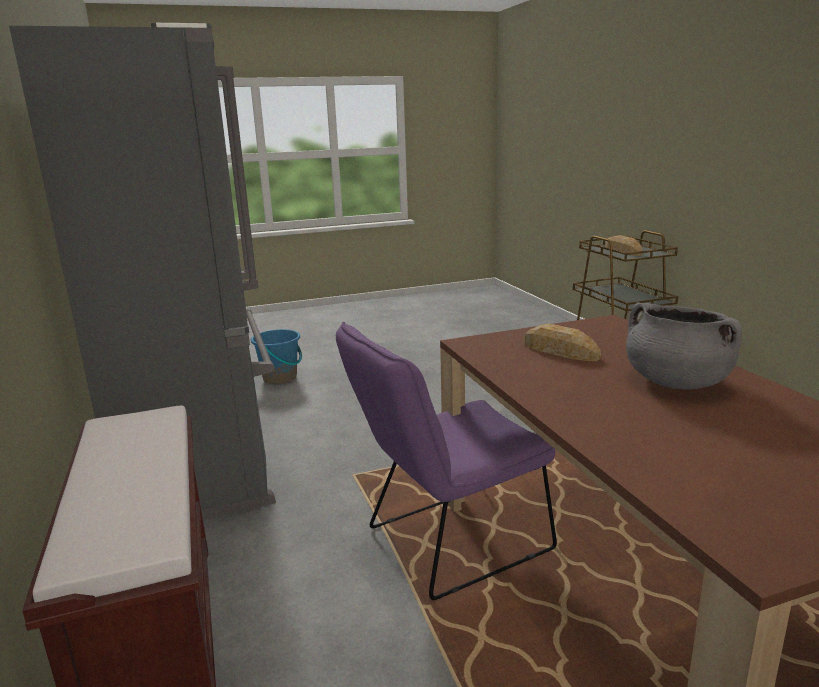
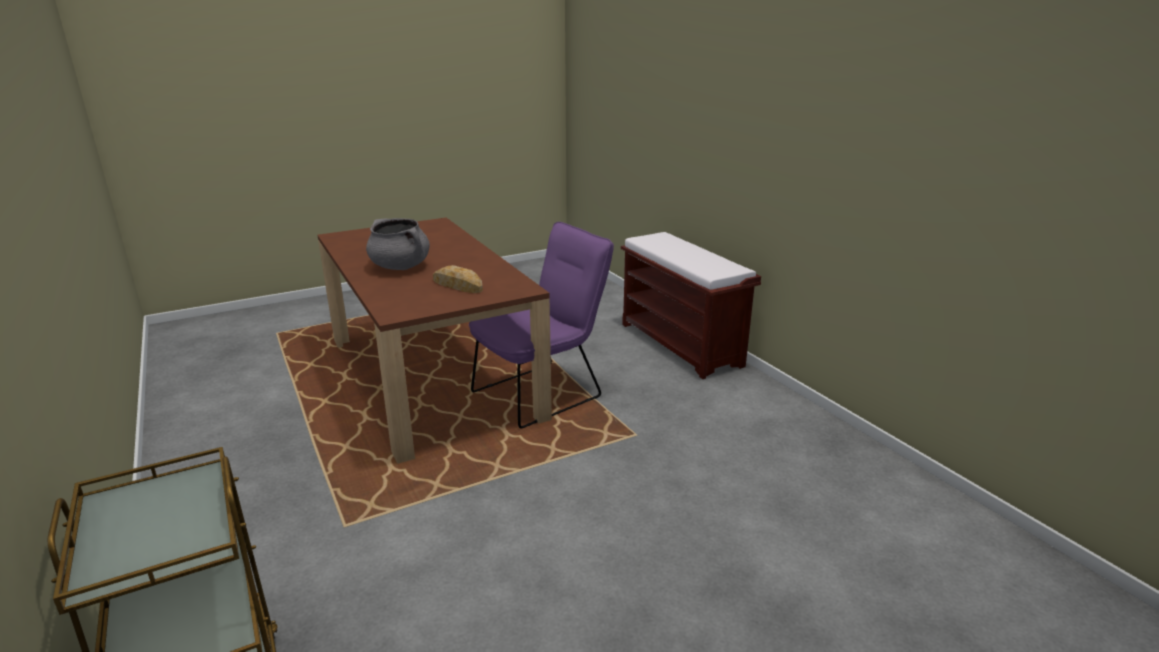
camera: 170 degrees right, 5 degrees up
grey fridge [9,23,276,519] -> none
blue bucket [251,329,302,385] -> none
bread [605,235,643,256] -> none

